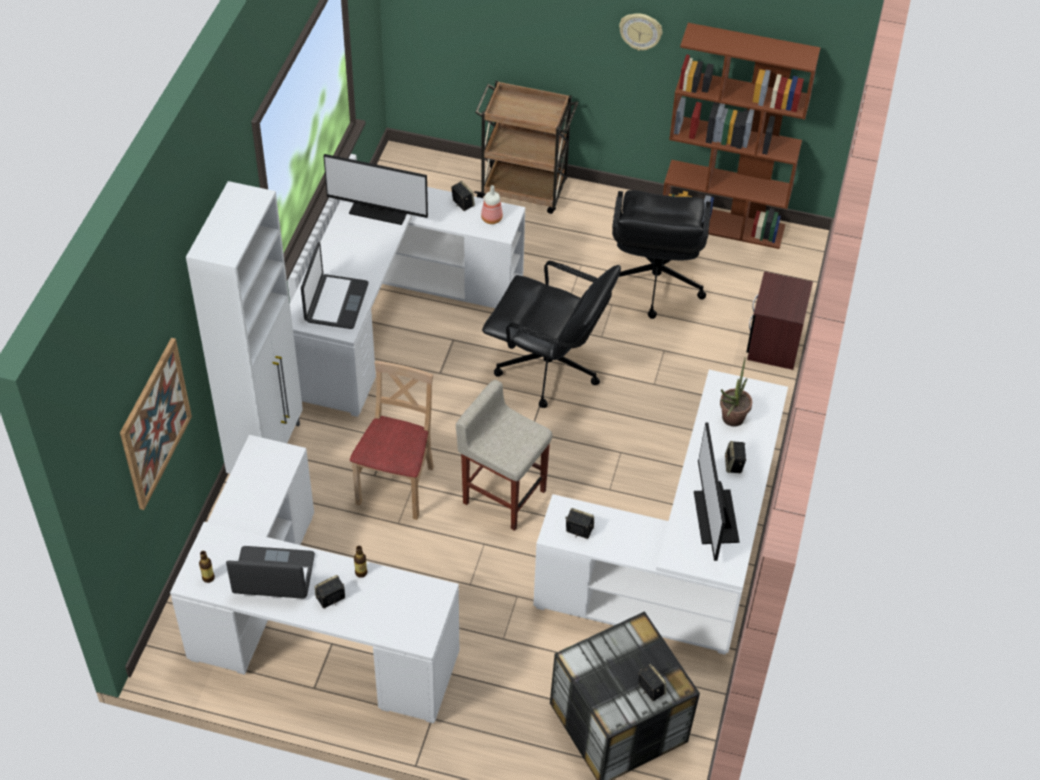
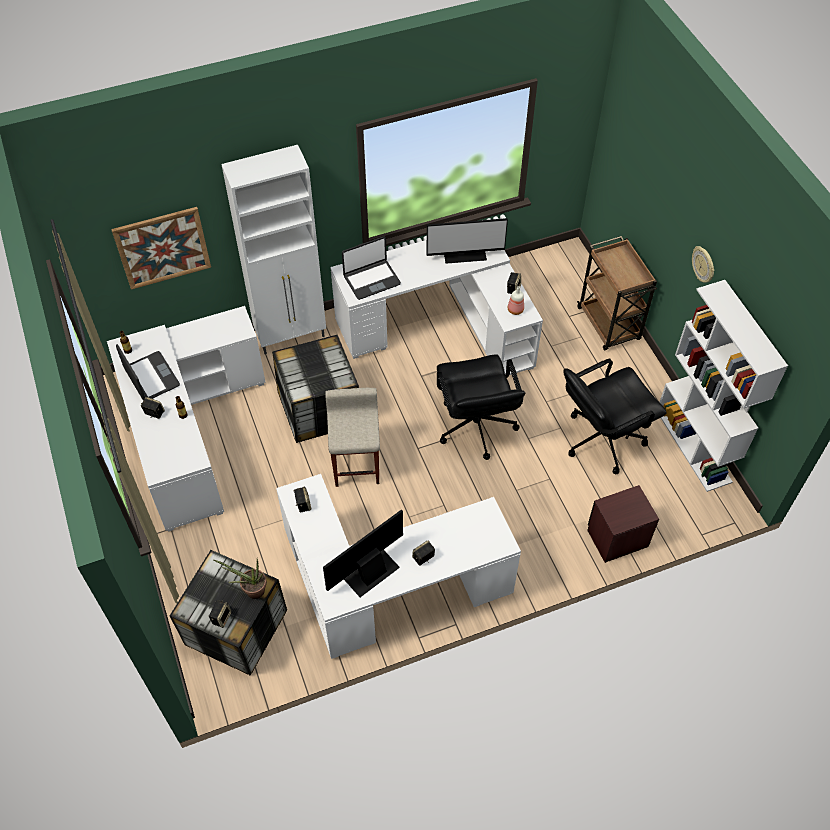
camera: 55 degrees right, 5 degrees up
monitor [323,154,428,225] -> monitor turned 75 degrees counterclockwise [426,218,508,264]
beige chair [350,361,434,520] -> storage box [272,335,359,443]
brown bookcase [663,23,821,249] -> white bookcase [660,280,788,492]
potted plant [720,359,752,427] -> potted plant moved to [214,559,267,599]

